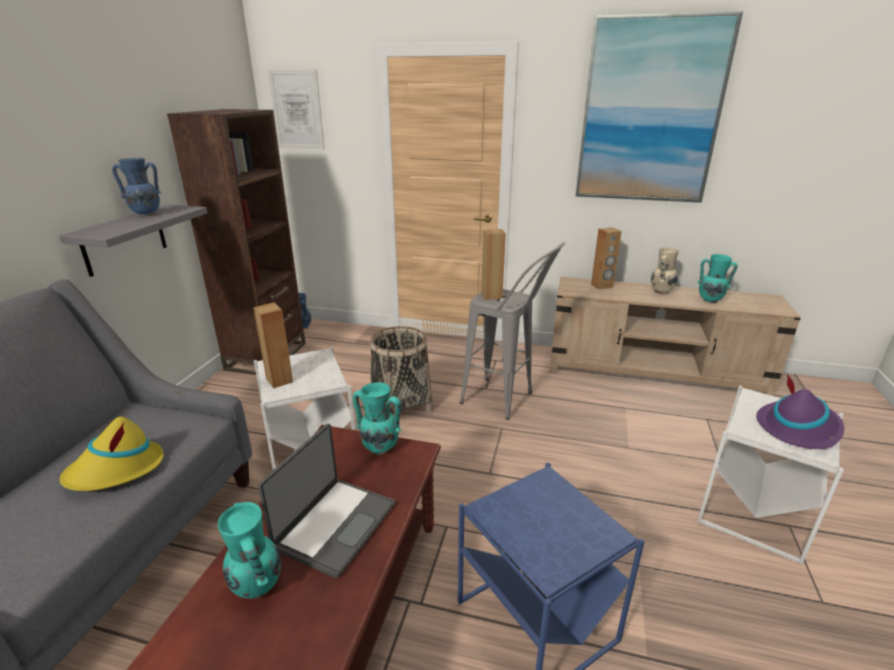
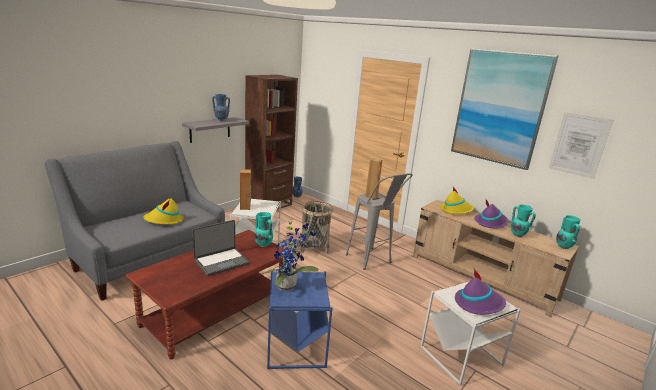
camera: 25 degrees right, 5 degrees down
turquoise vase [218,502,281,599] -> turquoise vase moved to [556,215,581,249]
picture [268,70,325,149] -> picture moved to [549,112,613,179]
brown speaker [591,227,622,290] -> yellow hat [440,187,474,214]
beige vase [651,247,679,294] -> purple hat [474,198,508,229]
none -> potted plant [265,219,319,291]

